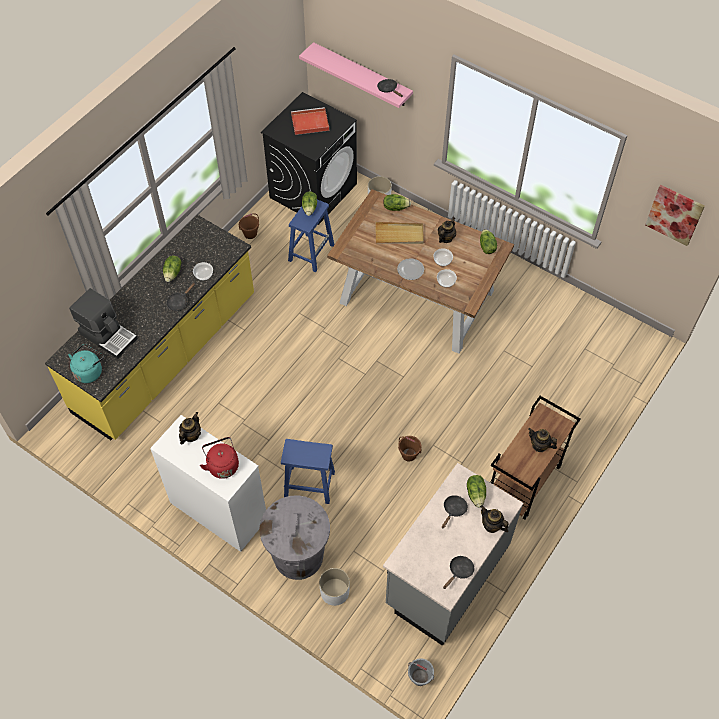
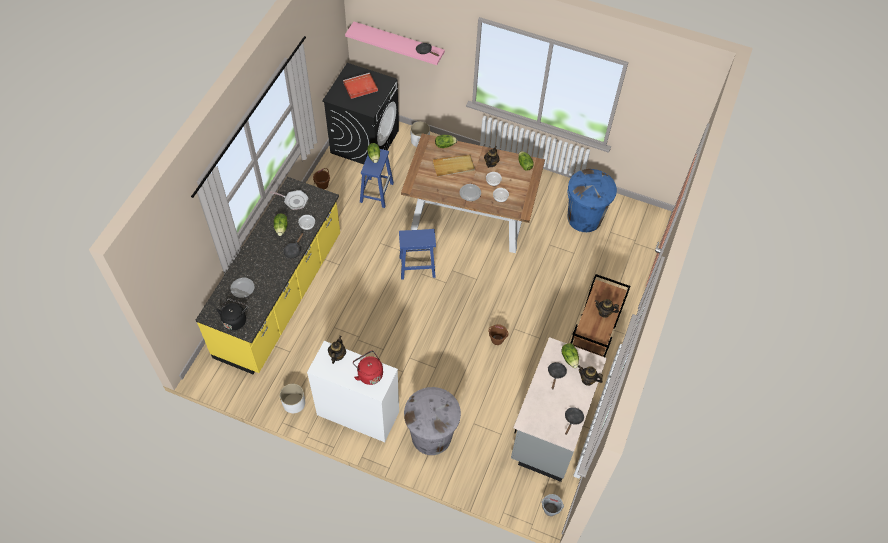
camera: 15 degrees left, 0 degrees up
turquoise kettle [68,344,104,383] -> black kettle [216,298,248,330]
coffee machine [69,288,138,359] -> plate [230,278,255,298]
blue stool [281,439,335,504] -> blue stool moved to [399,229,436,280]
white planter [319,568,350,606] -> white planter moved to [280,384,305,413]
picture [645,185,705,246] -> none
none -> frying pan [270,190,309,210]
none -> blue trash can [567,169,617,232]

